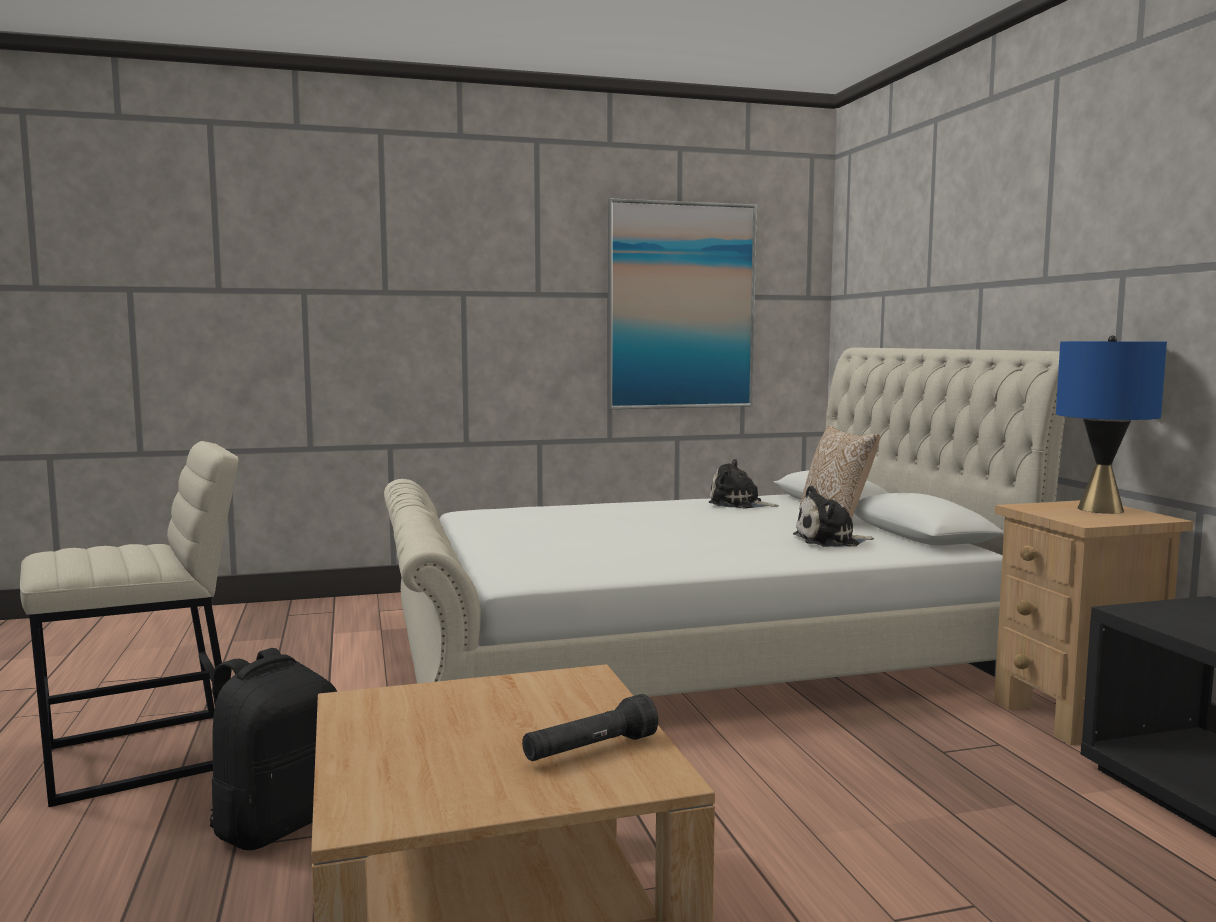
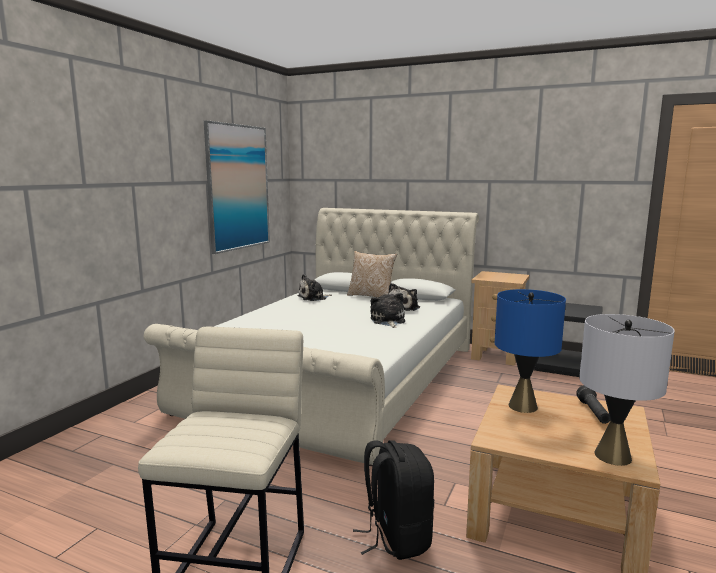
camera: 50 degrees left, 5 degrees up
blue table lamp [1056,335,1167,514] -> blue table lamp moved to [495,289,566,413]
none -> plush toy [370,293,405,328]
none -> grey table lamp [579,314,675,466]

